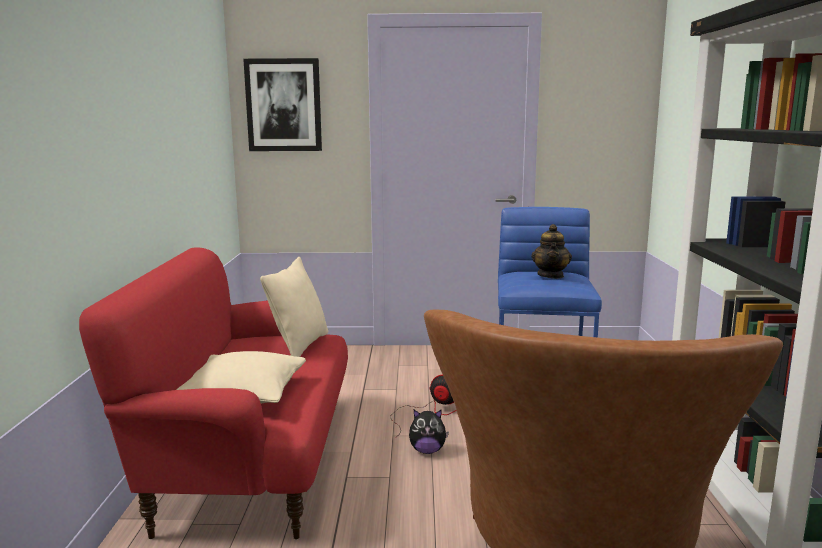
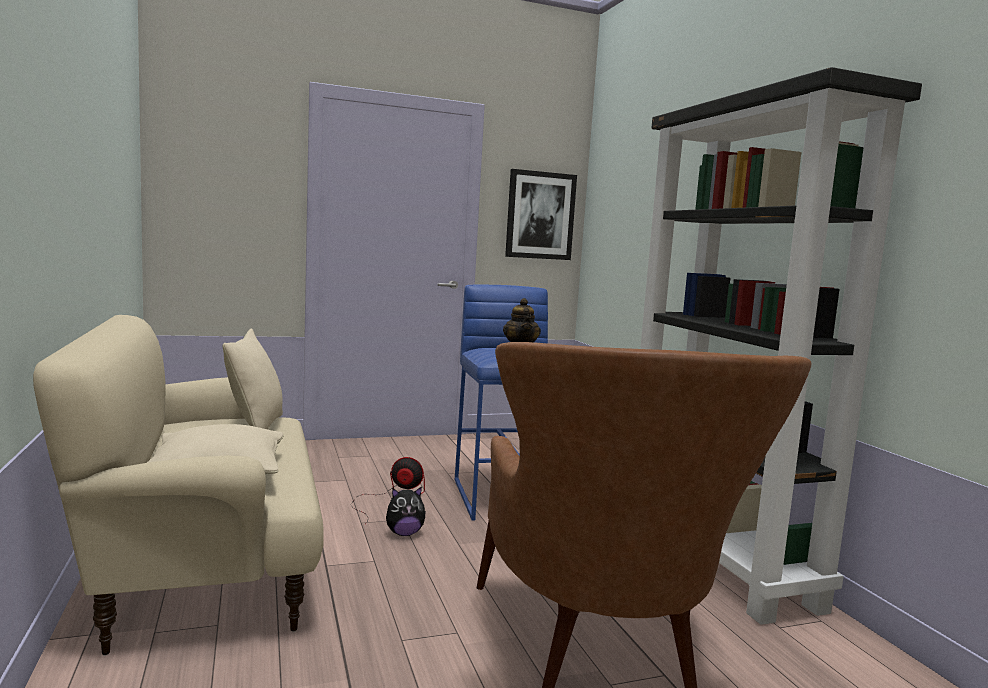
camera: 20 degrees left, 5 degrees down
red sofa [79,247,348,540] -> beige sofa [33,315,324,656]
picture [243,58,322,151] -> picture moved to [505,169,577,260]

